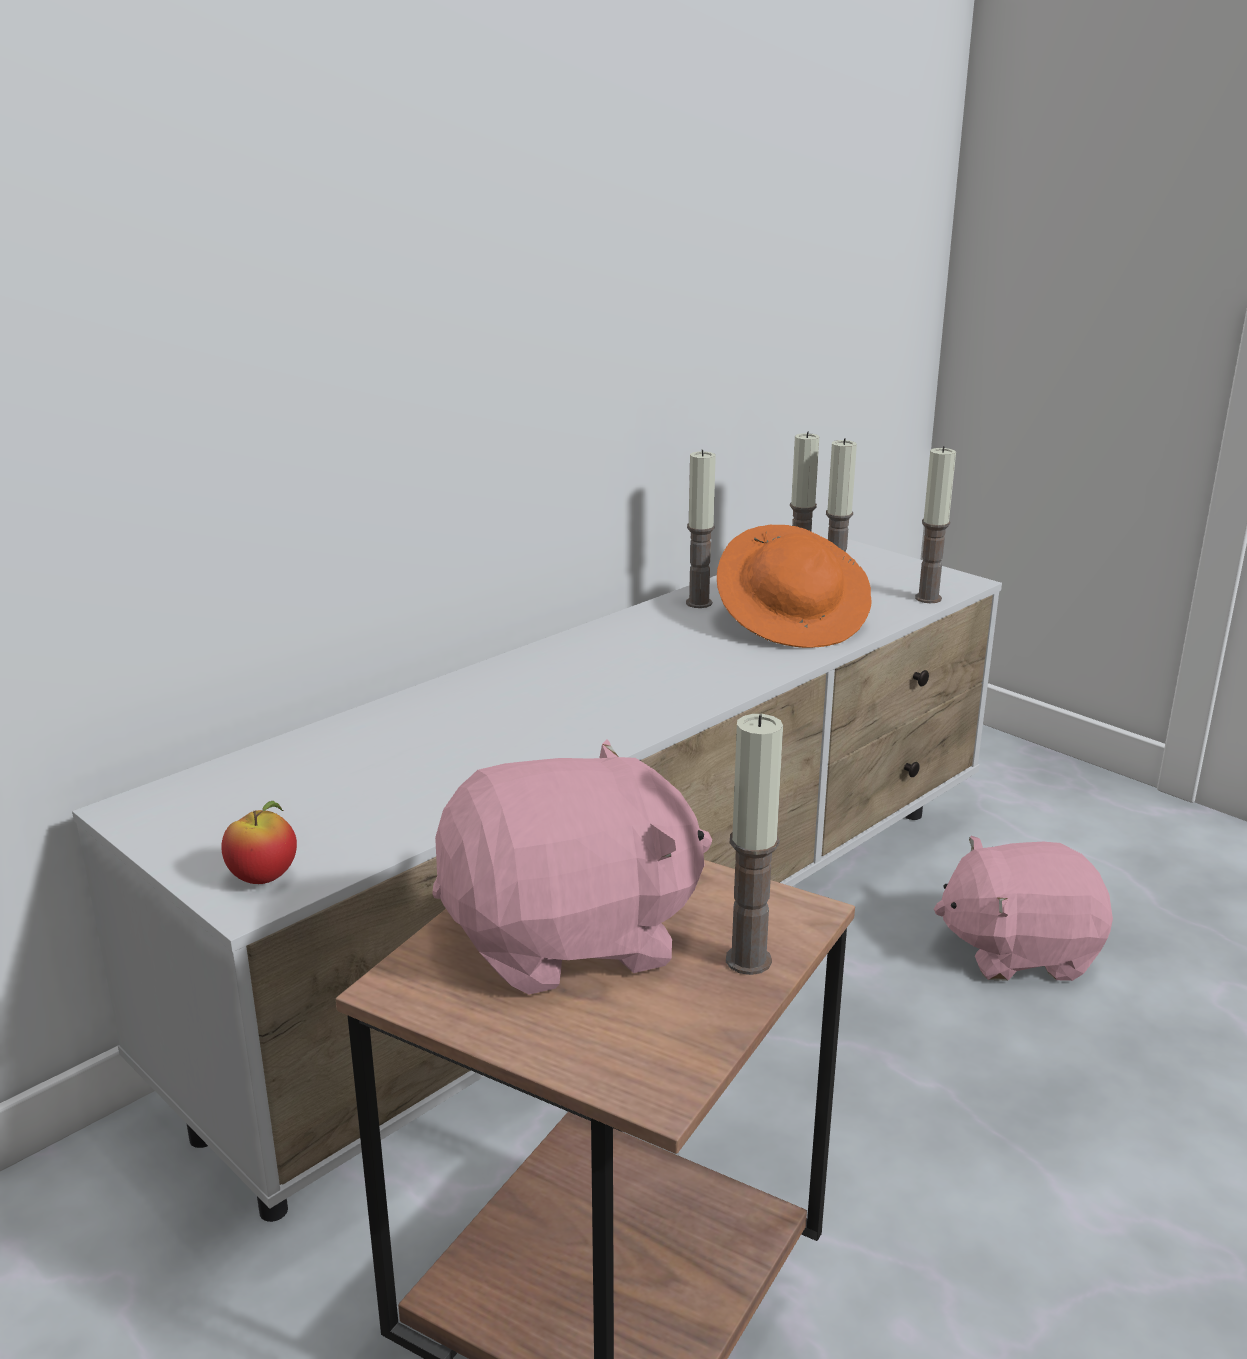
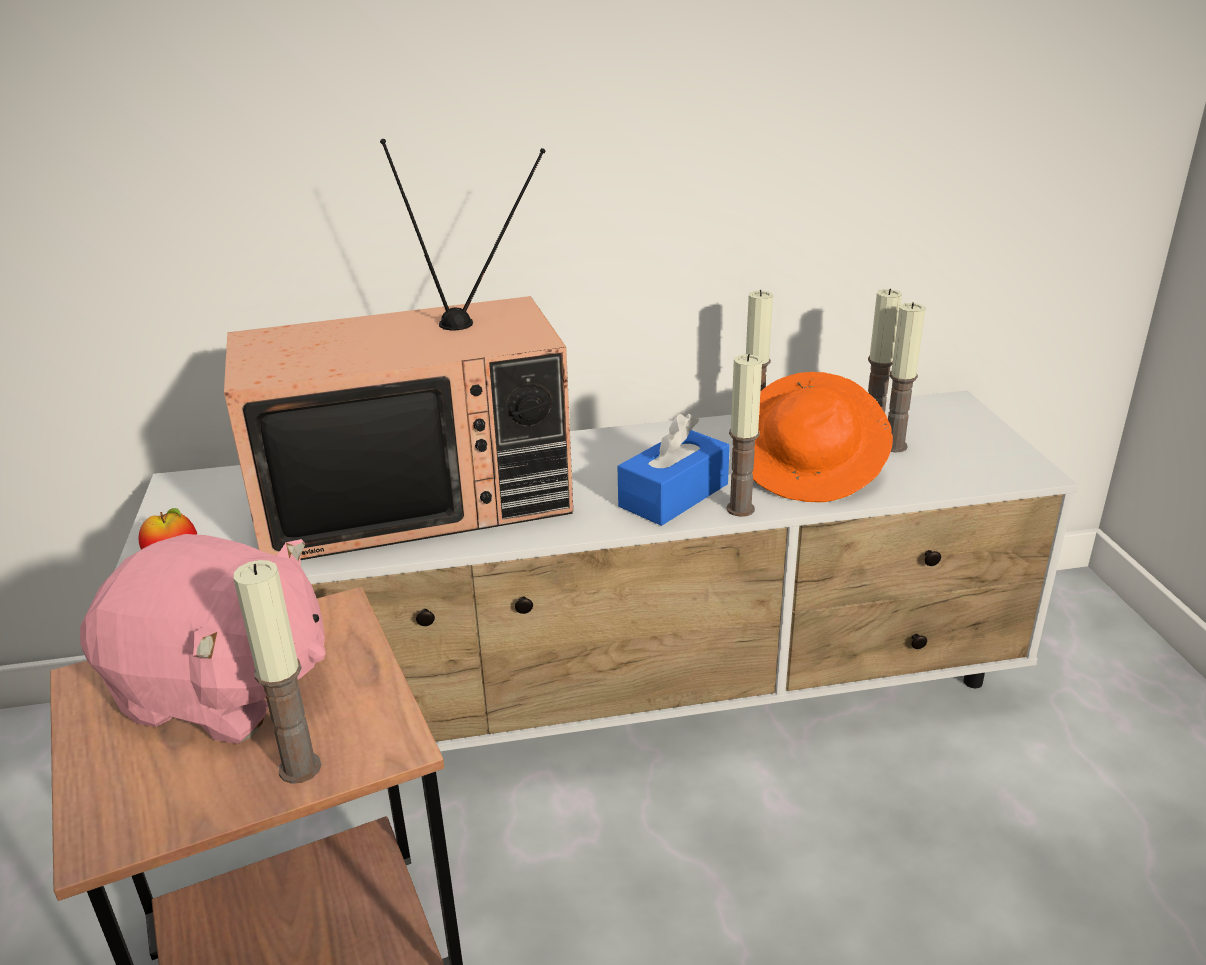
camera: 35 degrees right, 5 degrees up
candle [915,446,956,603] -> candle moved to [726,354,762,517]
pink plush toy [934,836,1113,981] -> none
none -> television [224,139,573,560]
none -> blue tissue box [618,414,730,526]

